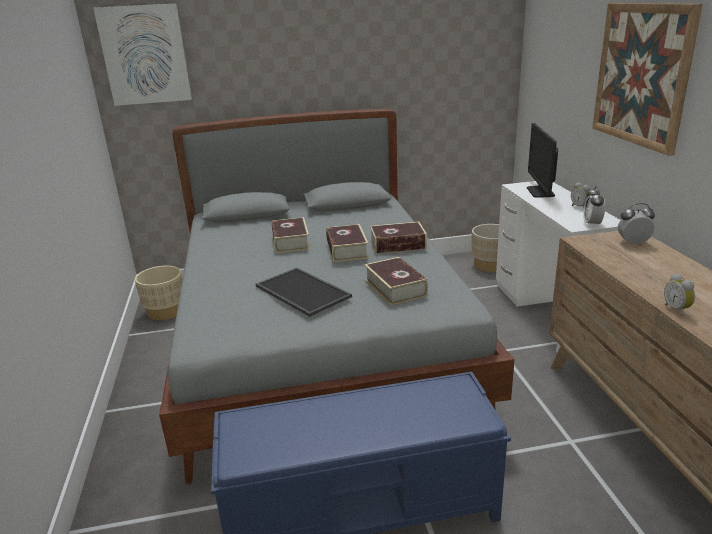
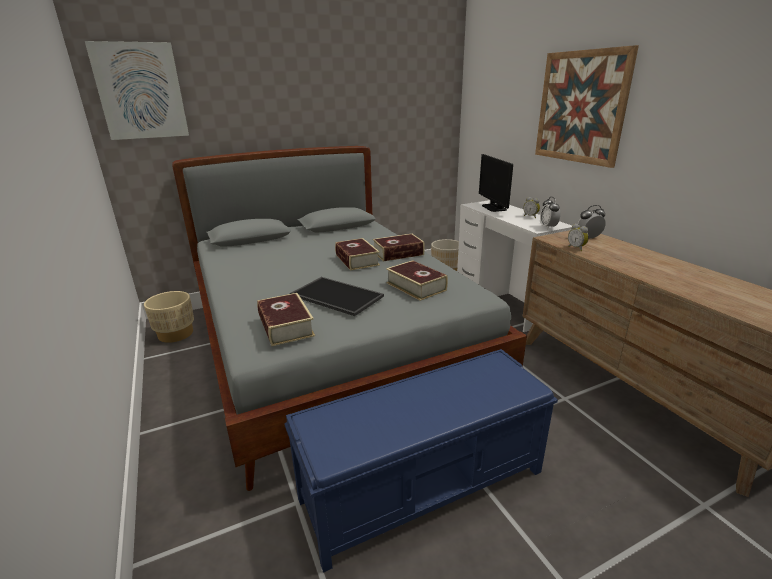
camera: 15 degrees left, 0 degrees up
book [272,217,310,253] -> book moved to [257,293,315,346]
alarm clock [664,273,695,316] -> alarm clock moved to [568,224,589,251]

